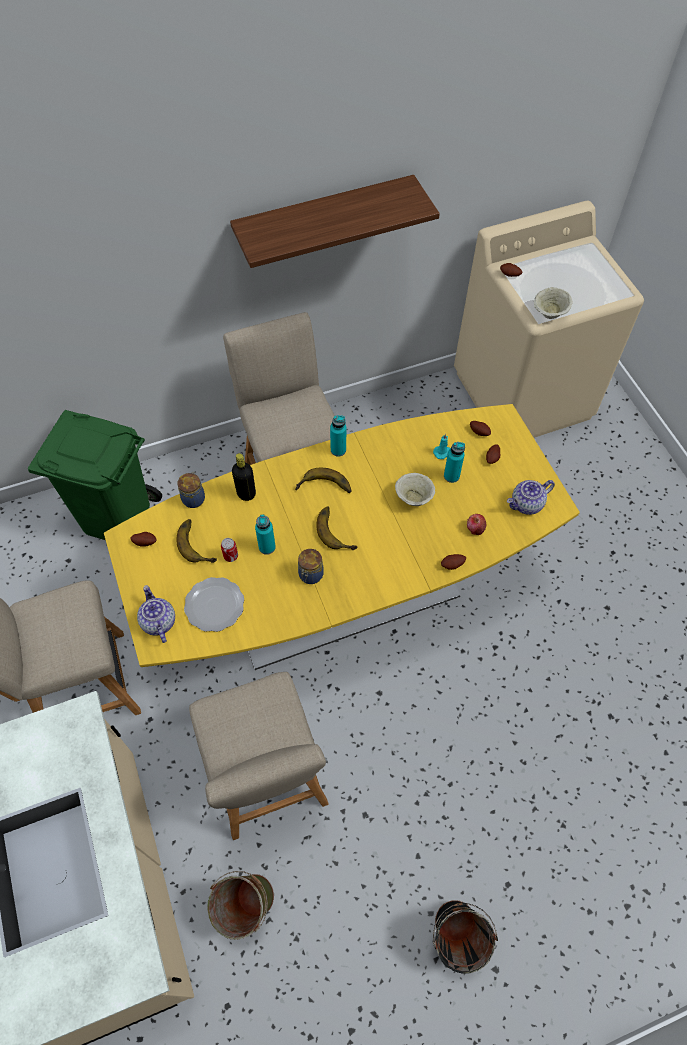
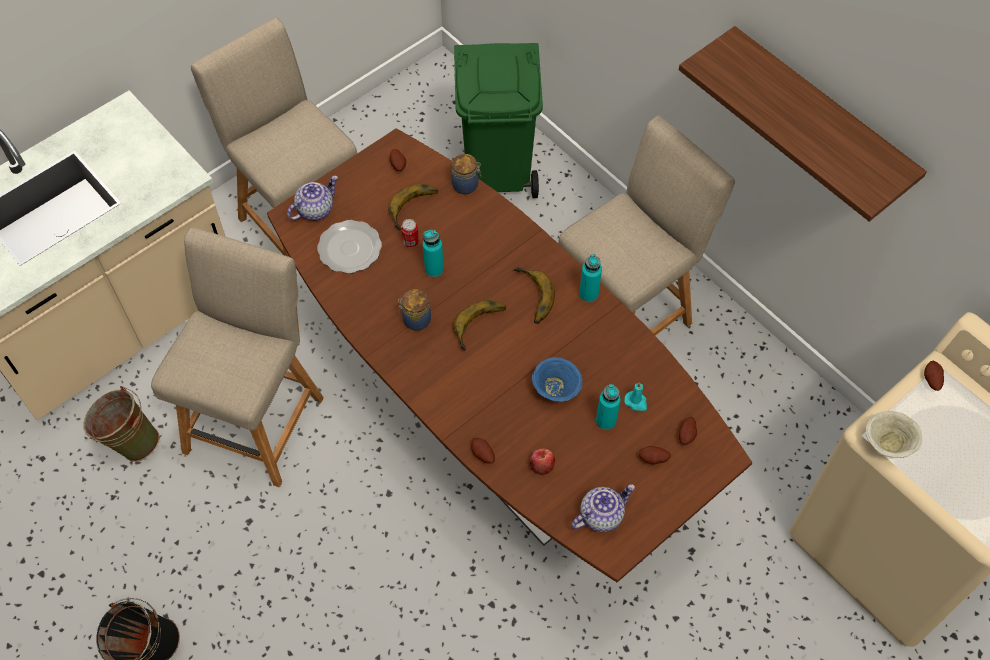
camera: 70 degrees right, 0 degrees up
yellow dining table [104,404,580,670] -> brown dining table [267,128,752,582]
beige chair [189,672,329,840] -> beige chair turned 150 degrees clockwise [151,227,324,487]
black bottle [232,453,256,501] -> none
beige bowl [395,473,435,506] -> blue bowl [532,357,582,402]
teapot [507,480,555,515] -> teapot turned 105 degrees clockwise [571,484,635,532]

